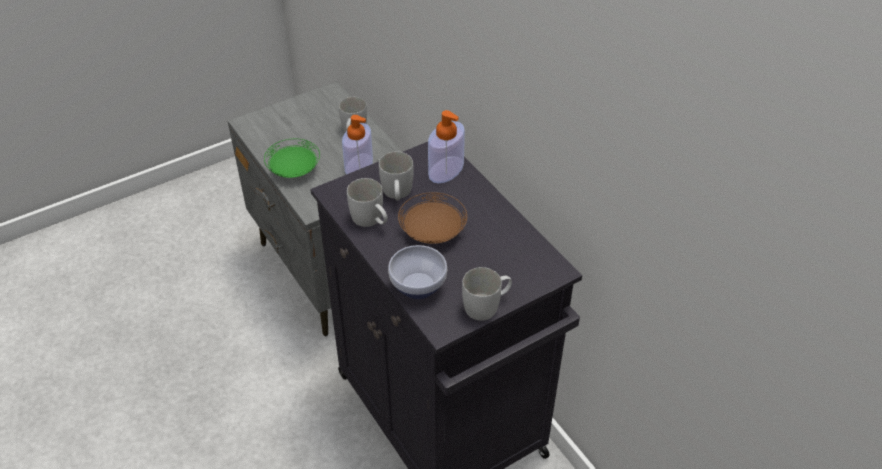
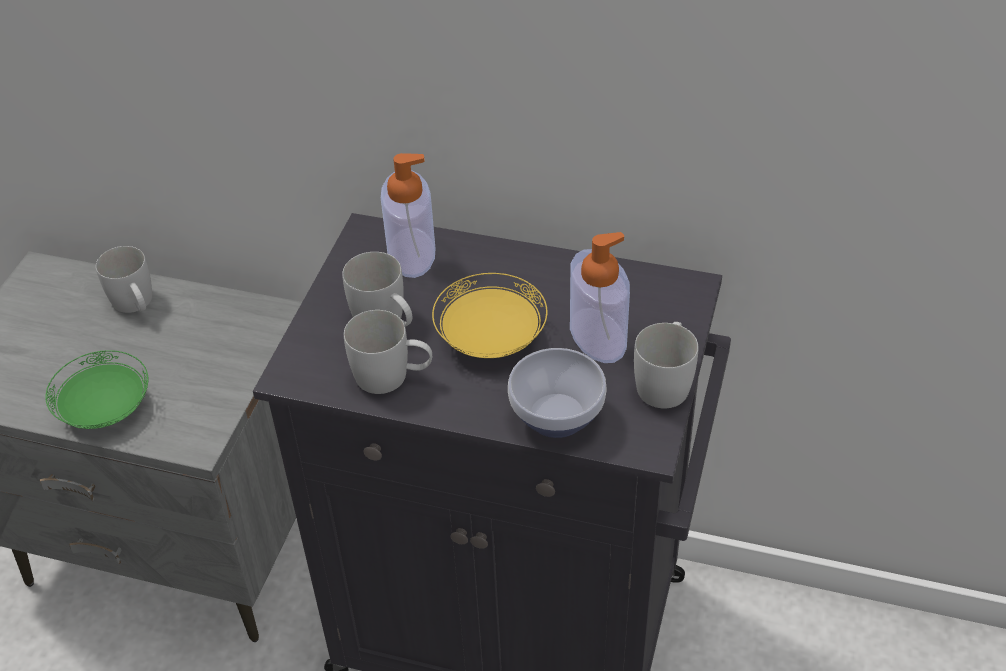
camera: 40 degrees left, 0 degrees up
soap dispenser [342,115,373,175] -> soap dispenser moved to [570,232,630,363]
brown plate [398,192,467,244] -> yellow plate [432,273,547,358]

